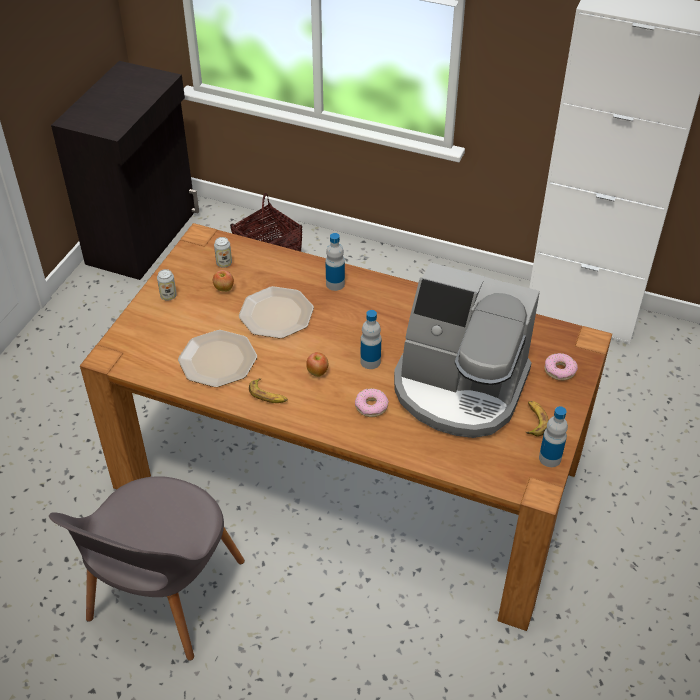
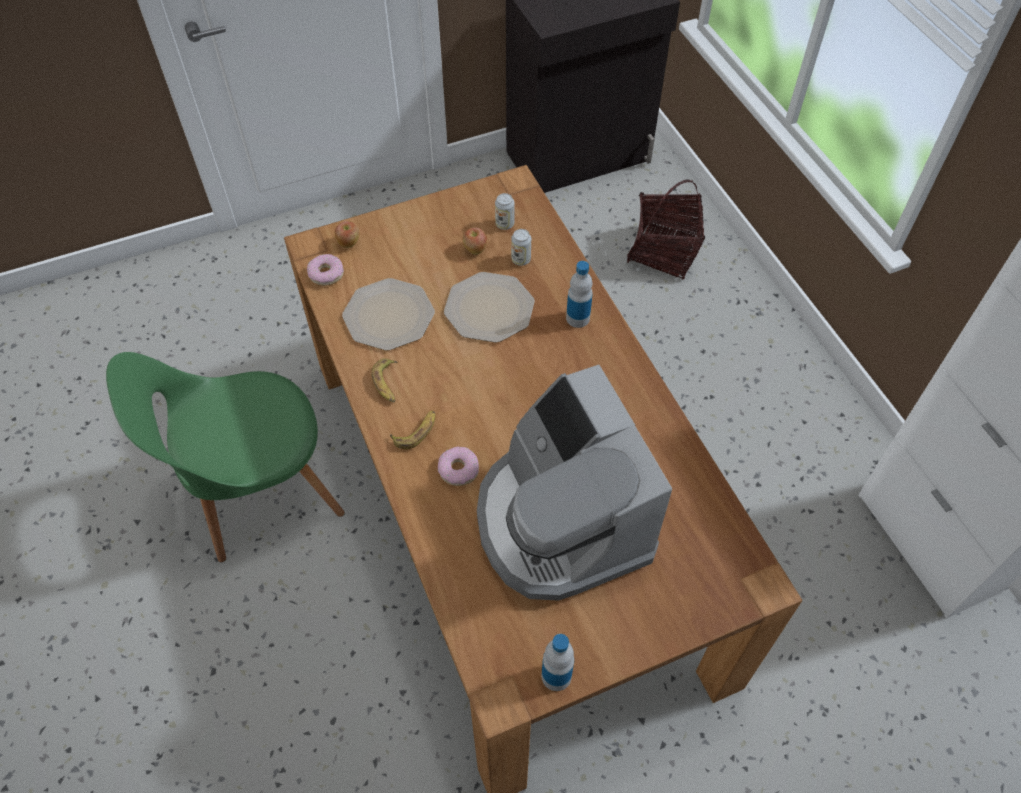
camera: 45 degrees right, 10 degrees up
grey chair [49,476,245,660] -> green chair [106,352,345,562]
can [157,269,177,301] -> can moved to [511,229,531,266]
apple [306,352,328,377] -> apple moved to [335,221,360,248]
bottle [360,310,381,369] -> none
banana [526,401,549,436] -> banana moved to [390,411,435,449]
donut [545,353,578,381] -> donut moved to [307,254,344,286]

